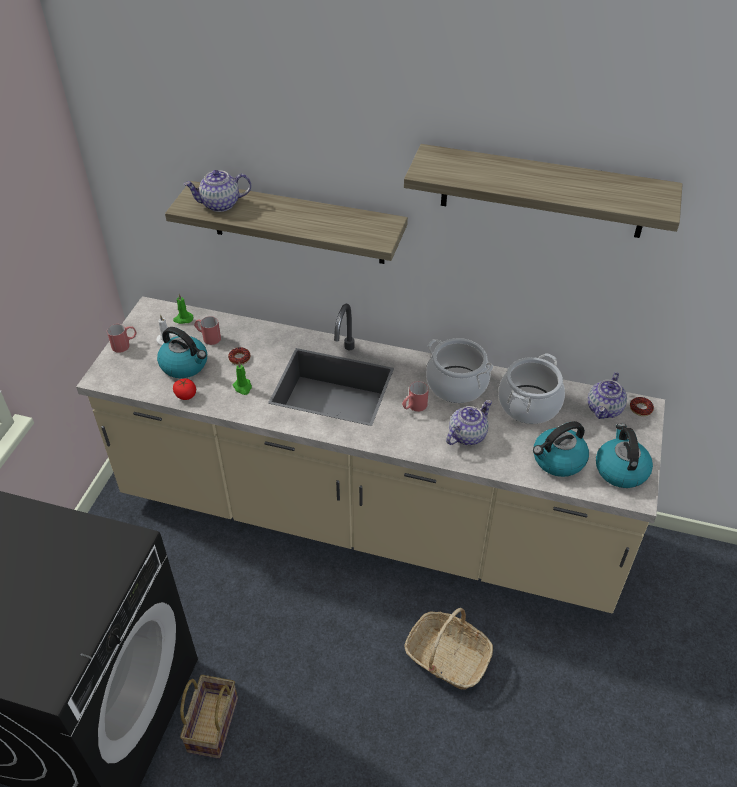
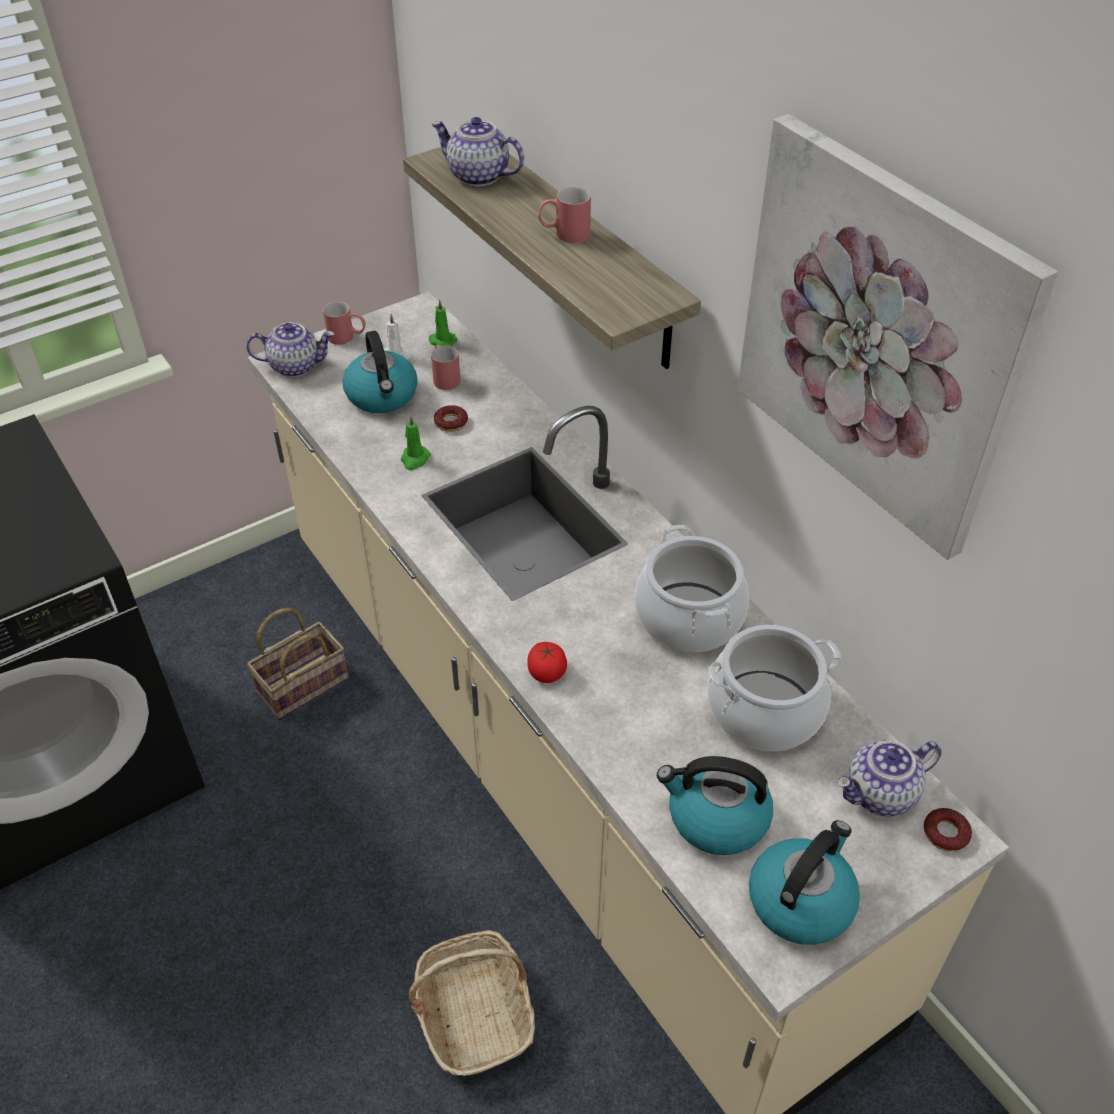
camera: 40 degrees right, 0 degrees up
tomato [173,378,196,400] -> tomato moved to [527,642,567,683]
basket [180,675,238,759] -> basket moved to [247,608,349,720]
red mug [402,381,429,412] -> red mug moved to [538,187,591,243]
shelf [404,144,683,238] -> picture [737,114,1058,560]
teapot [446,400,492,445] -> teapot moved to [246,322,334,377]

